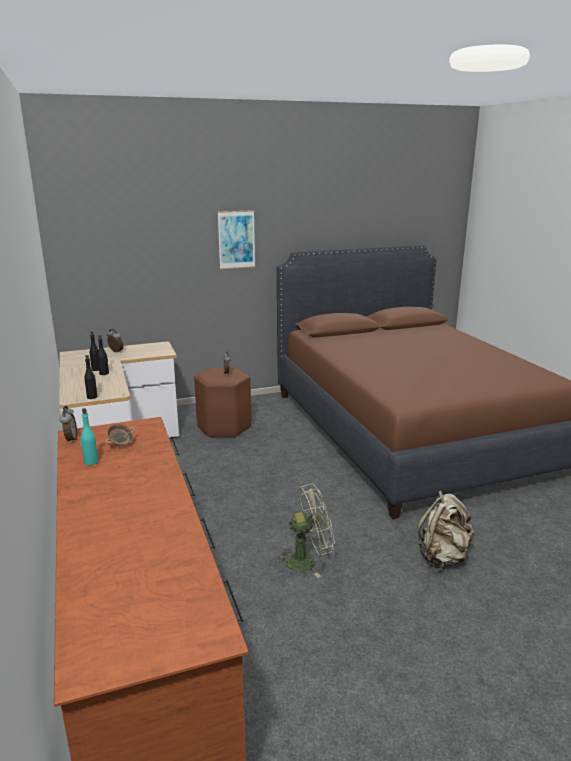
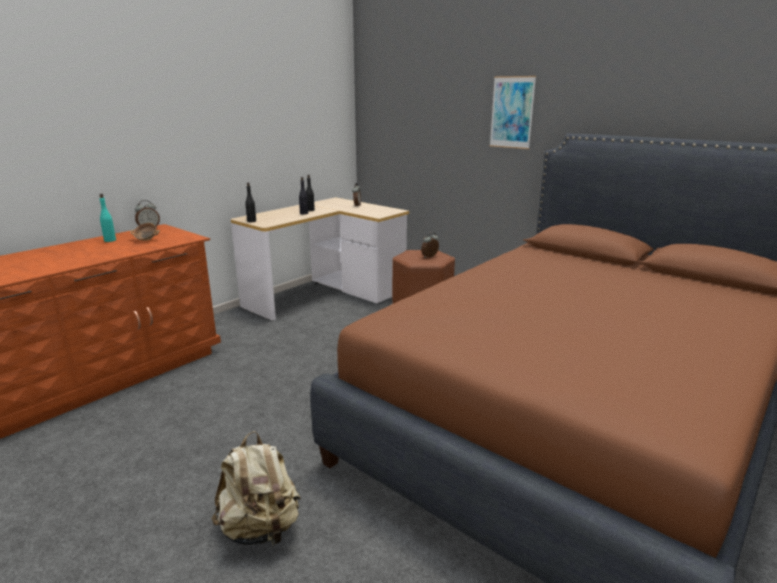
camera: 60 degrees right, 0 degrees up
green fan [275,484,335,578] -> none

